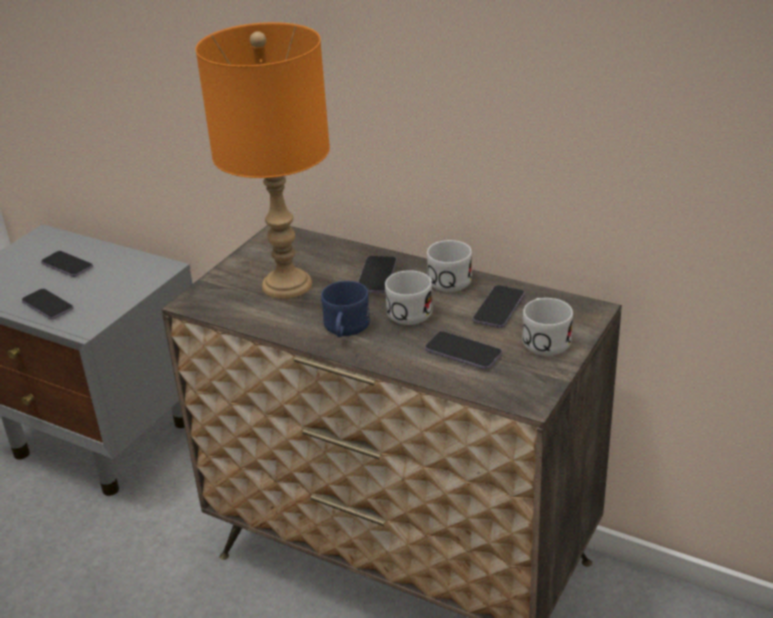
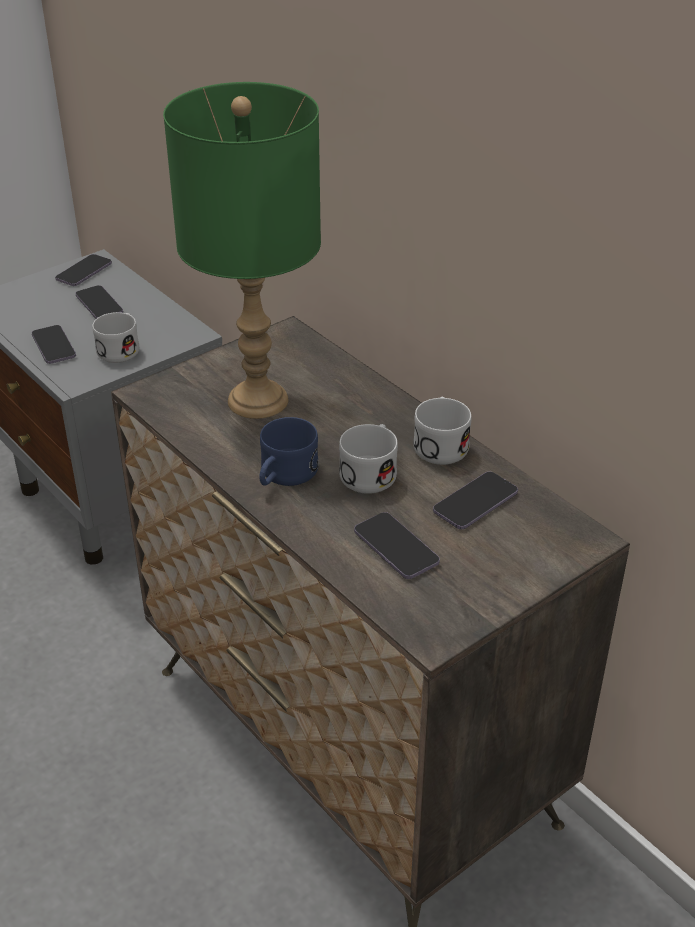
camera: 20 degrees right, 5 degrees up
orange table lamp [196,22,330,299] -> green table lamp [163,82,321,419]
phone [358,256,397,293] -> phone moved to [55,254,112,286]
white mug [522,298,573,356] -> white mug moved to [92,312,139,363]

